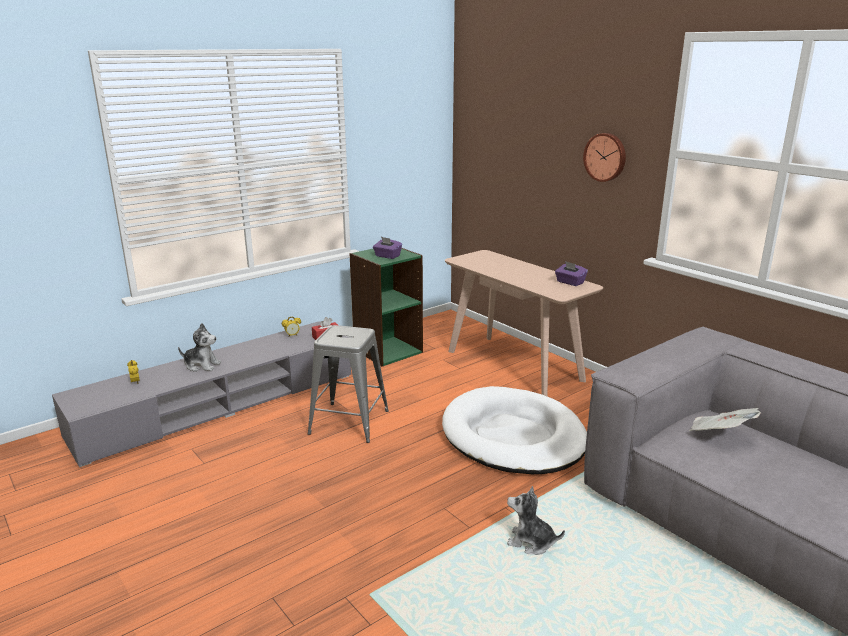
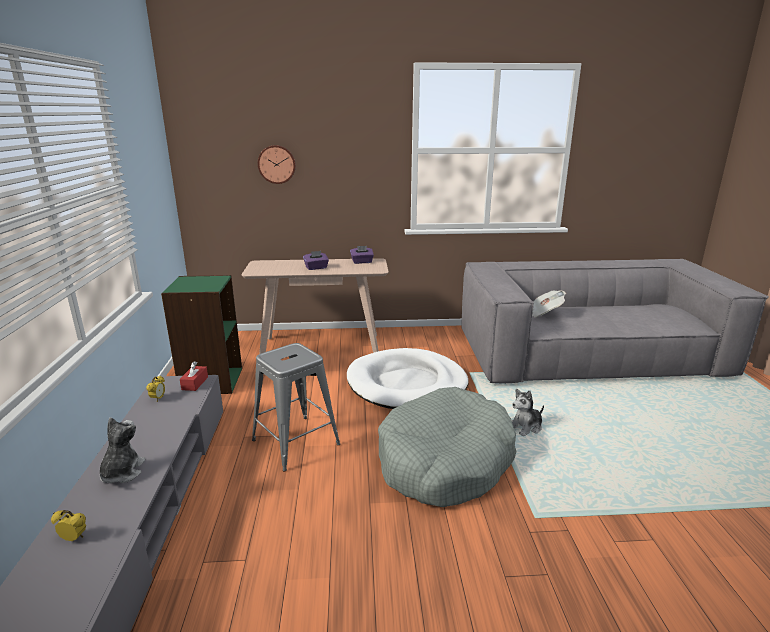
camera: 55 degrees left, 0 degrees up
plush toy [178,323,221,372] -> plush toy turned 45 degrees counterclockwise [100,417,146,483]
purple tissue box [373,237,402,259] -> purple tissue box moved to [303,251,329,270]
wall clock [583,133,626,182] -> wall clock moved to [258,145,296,184]
none -> grey dog bed [378,387,516,507]

